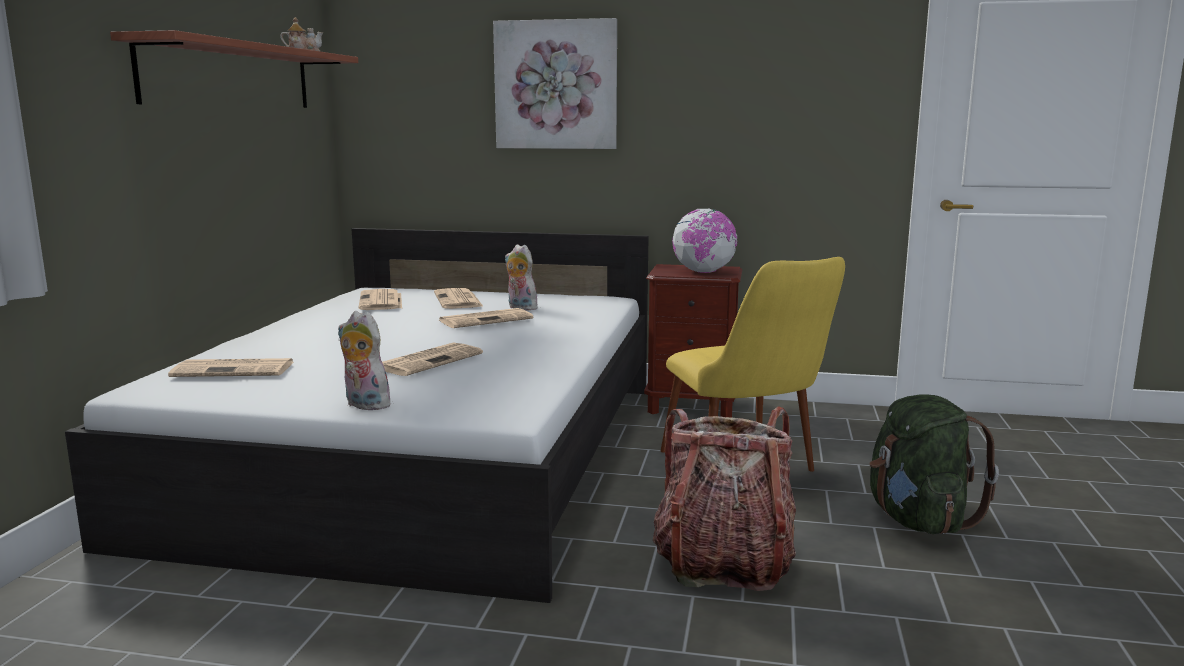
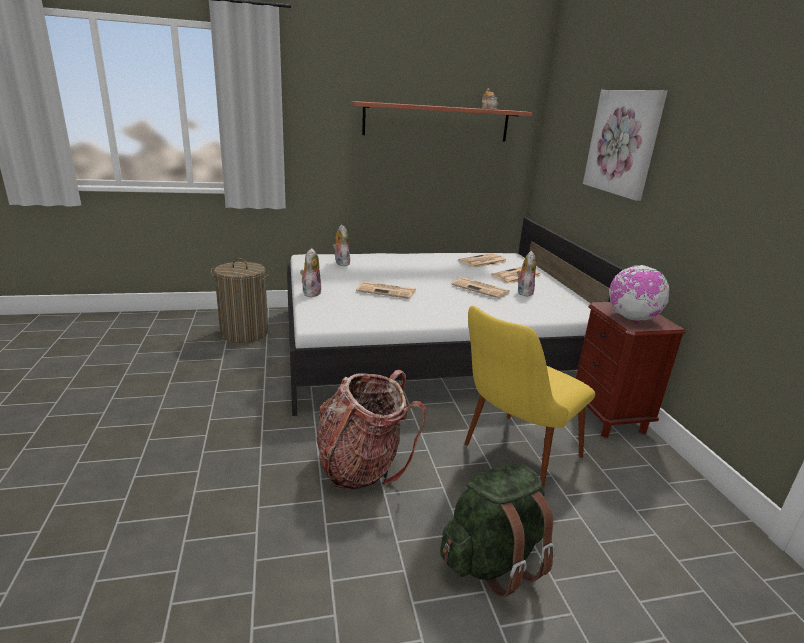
camera: 65 degrees right, 10 degrees up
newspaper [168,358,293,377] -> plush toy [333,224,350,266]
none -> laundry basket [211,258,269,343]

